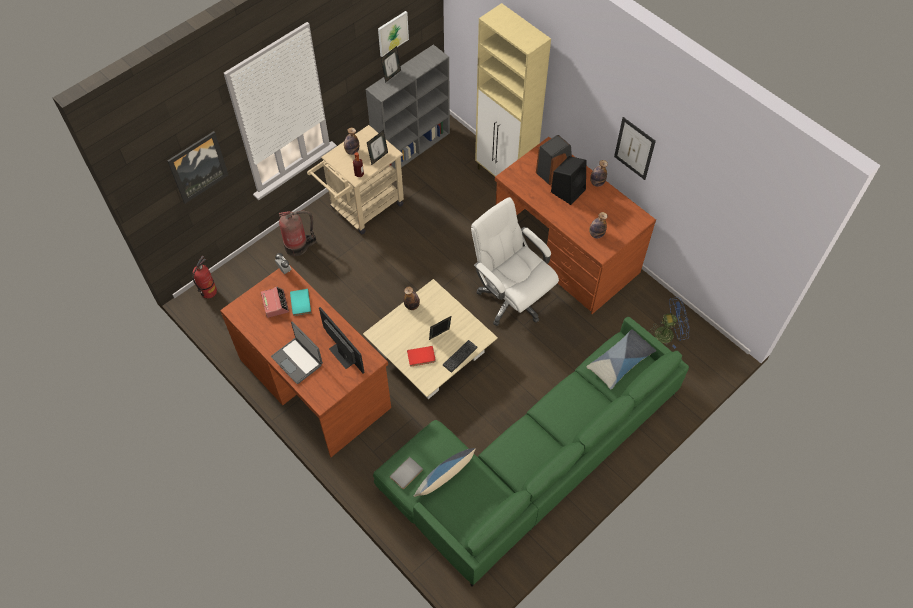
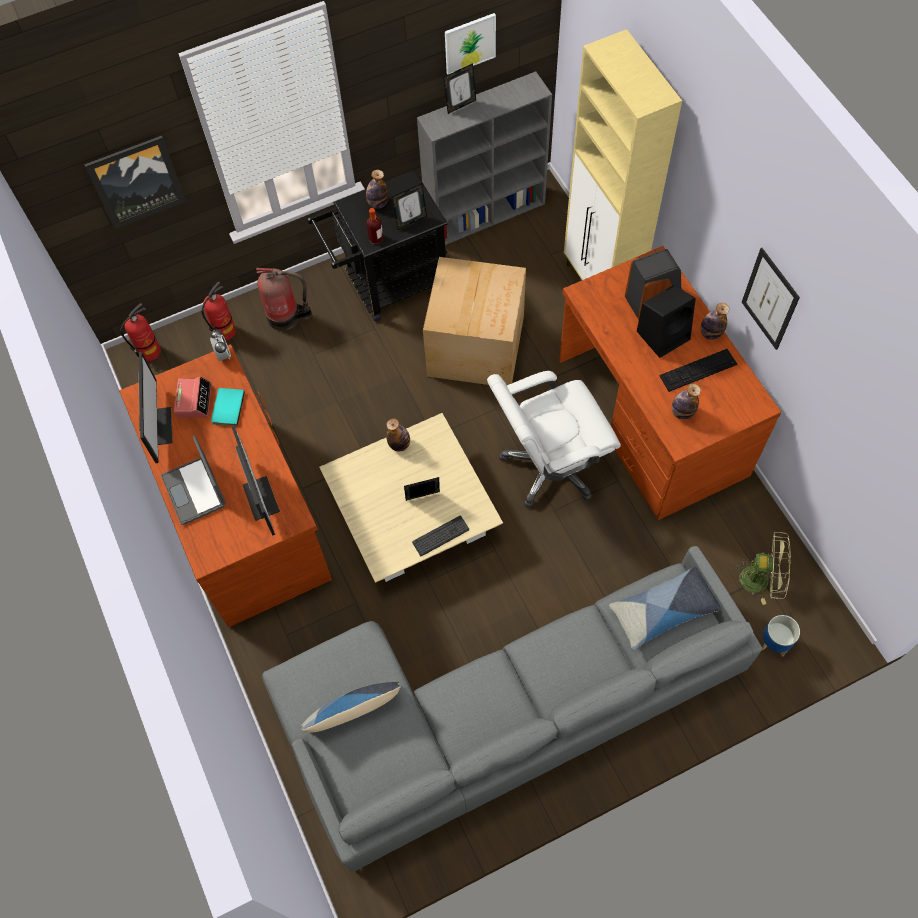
camera: 20 degrees right, 5 degrees up
beige cart [307,125,404,234] -> black cart [307,170,447,322]
green sofa [373,317,689,587] -> grey sofa [262,546,762,872]
grey book [390,457,423,489] -> none
red book [407,346,436,366] -> none
white office chair [471,197,559,326] -> white office chair turned 90 degrees counterclockwise [487,371,621,508]
blue fan [649,297,690,349] -> green fan [731,532,791,605]
none -> monitor [138,352,172,463]
none -> fire extinguisher [202,282,236,341]
none -> cardboard box [423,257,526,385]
none -> keyboard [659,349,737,392]
none -> planter [762,615,800,657]

